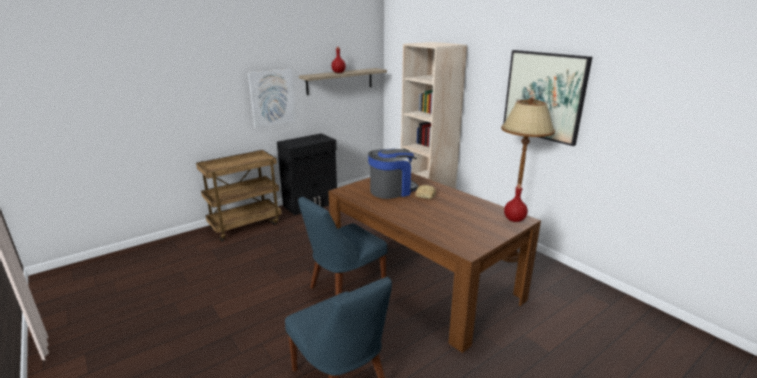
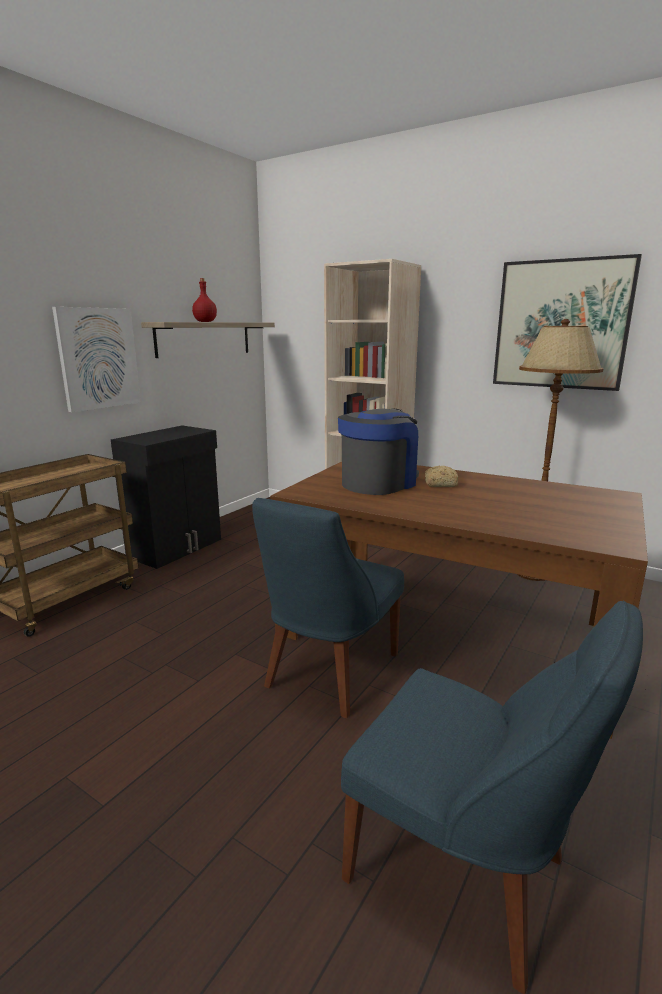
camera: 20 degrees left, 5 degrees down
red bottle [504,184,528,222] -> none

